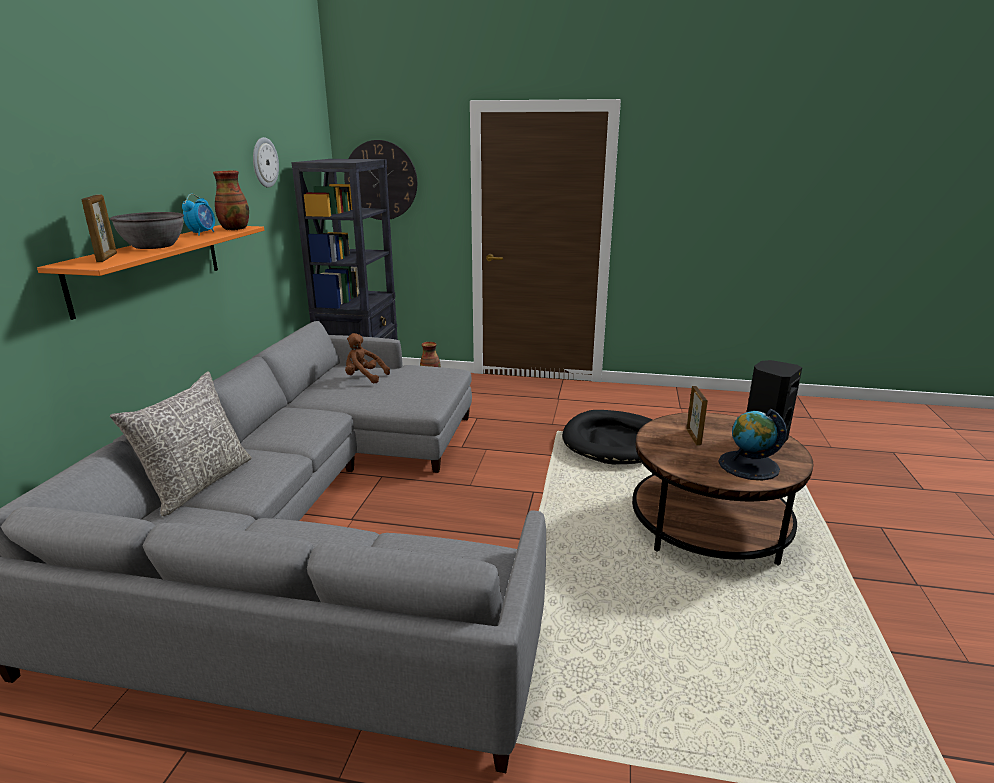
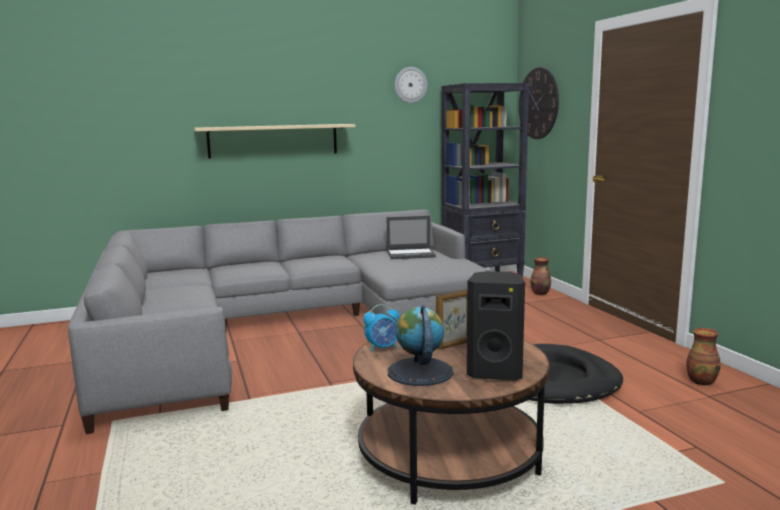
camera: 60 degrees right, 10 degrees down
orange shelf [37,225,264,320] -> beige shelf [194,124,355,159]
picture frame [81,194,117,262] -> none
grey bowl [110,212,184,249] -> none
grey pillow [110,372,252,516] -> none
alarm clock [182,194,215,236] -> alarm clock moved to [363,304,399,352]
vase [213,171,249,230] -> vase moved to [686,328,721,385]
brown plush toy [345,333,390,383] -> laptop [386,216,436,259]

